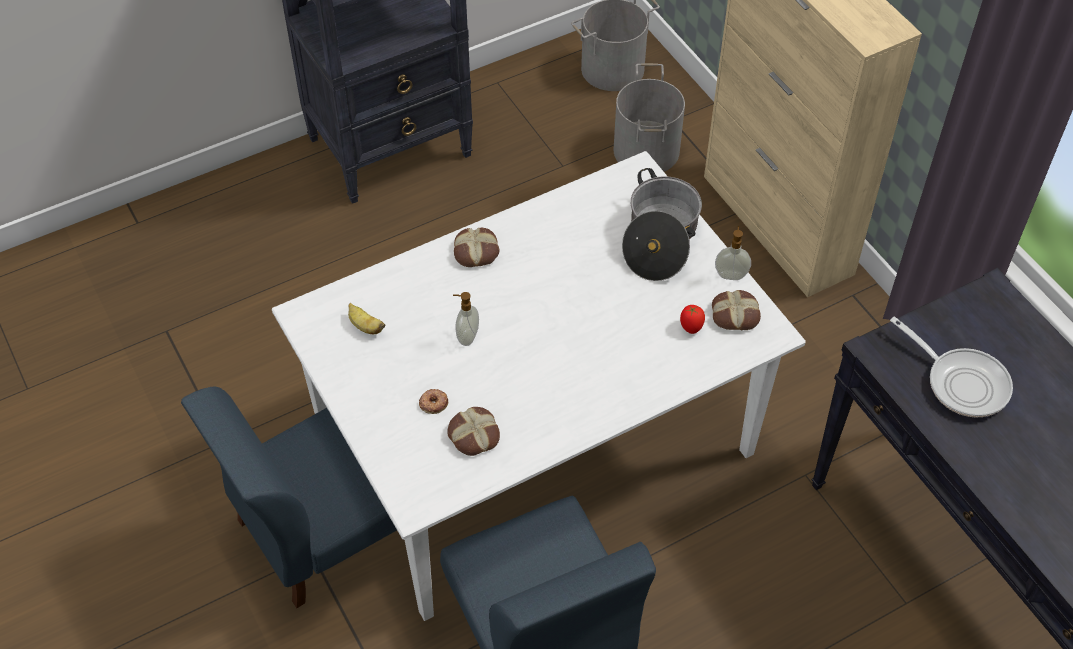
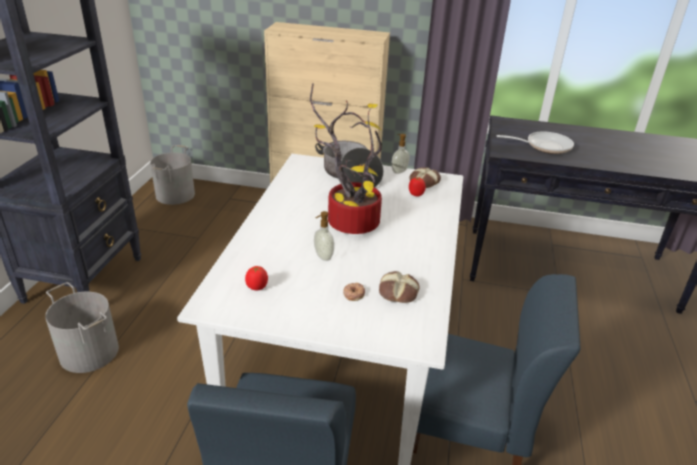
camera: 50 degrees left, 20 degrees down
banana [348,303,385,334] -> tomato [245,266,268,291]
bread [454,228,500,267] -> none
grey bucket [613,63,685,172] -> grey bucket moved to [45,282,119,373]
none -> potted plant [310,83,382,234]

